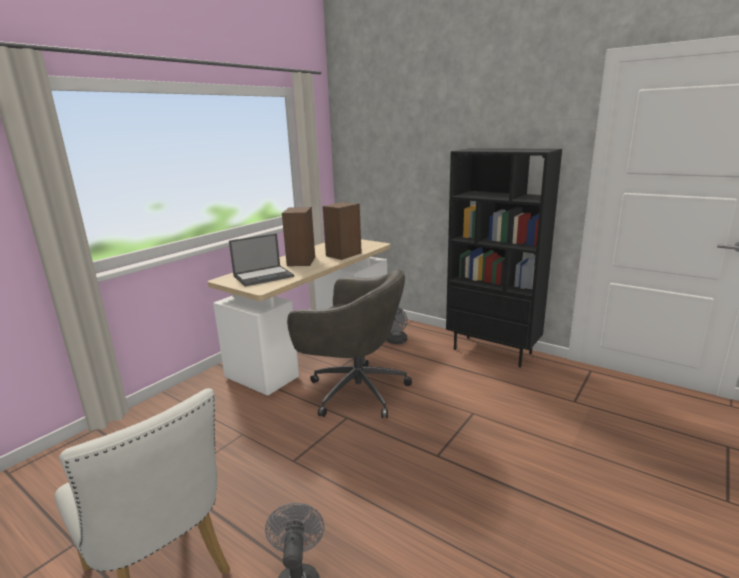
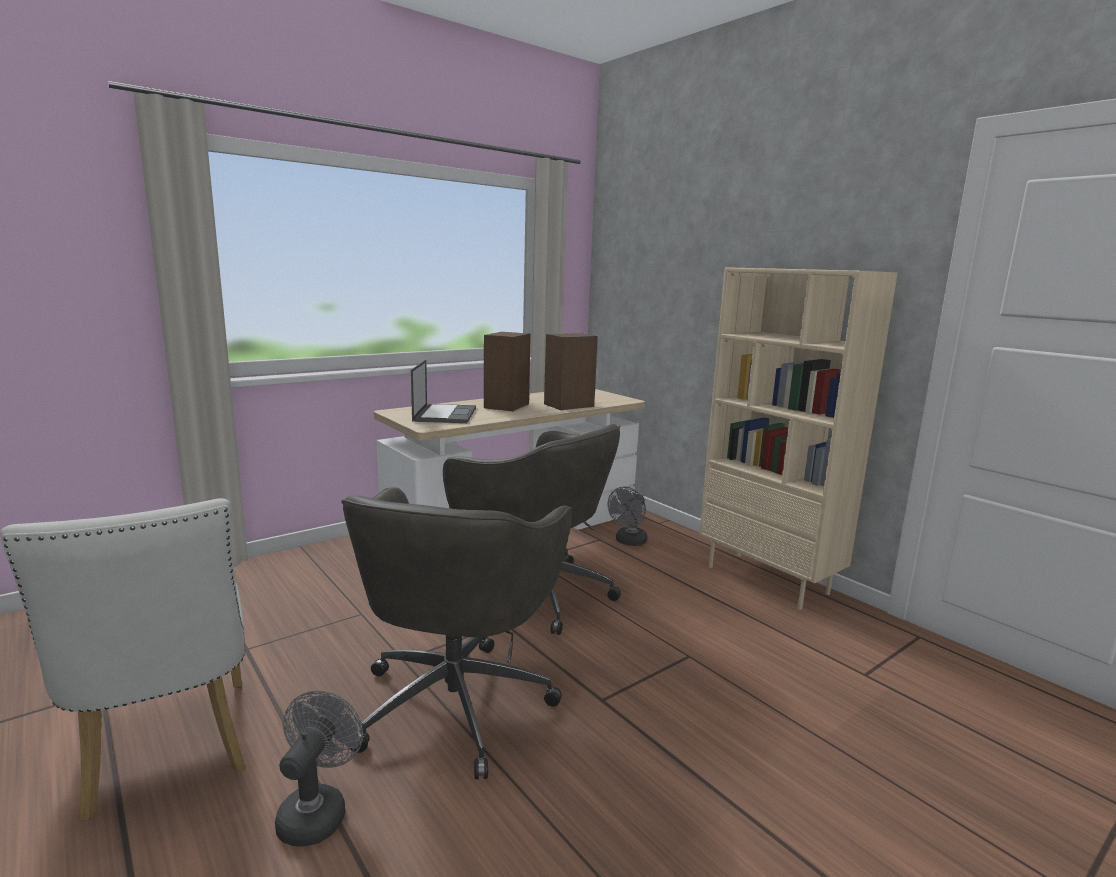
camera: 15 degrees right, 5 degrees down
laptop [229,233,294,287] -> laptop turned 75 degrees counterclockwise [411,360,476,423]
black bookcase [446,148,562,368] -> beige bookcase [699,267,898,610]
none -> grey office chair [341,487,572,780]

